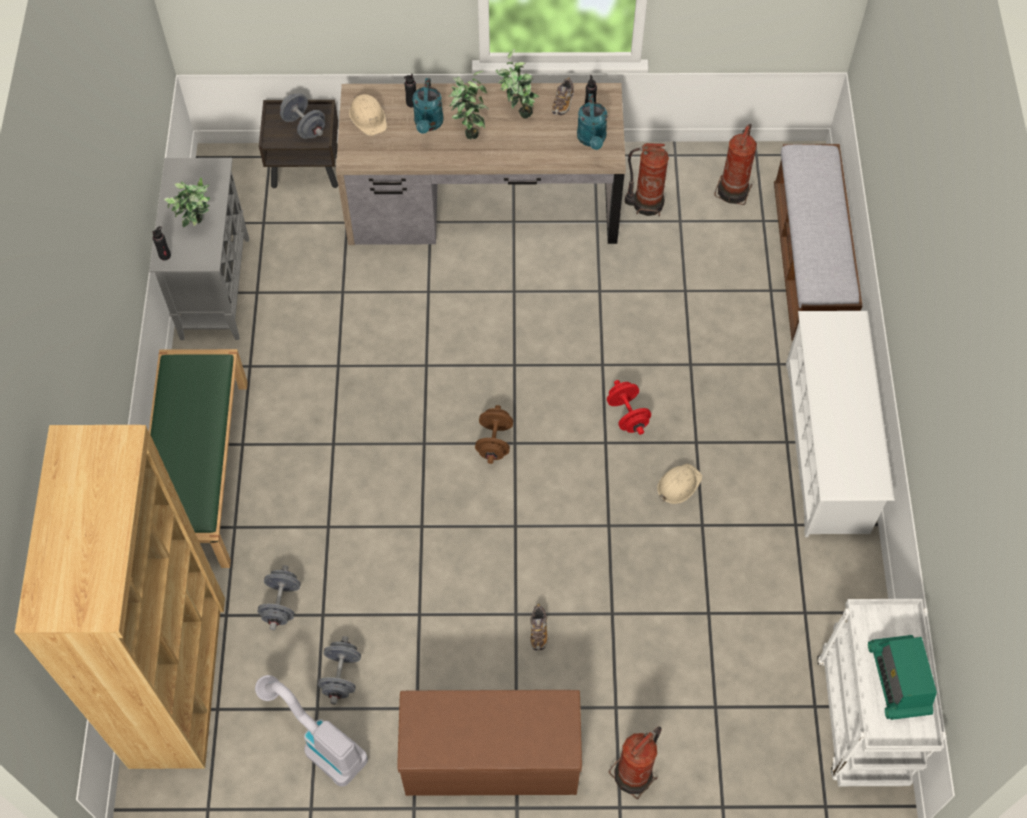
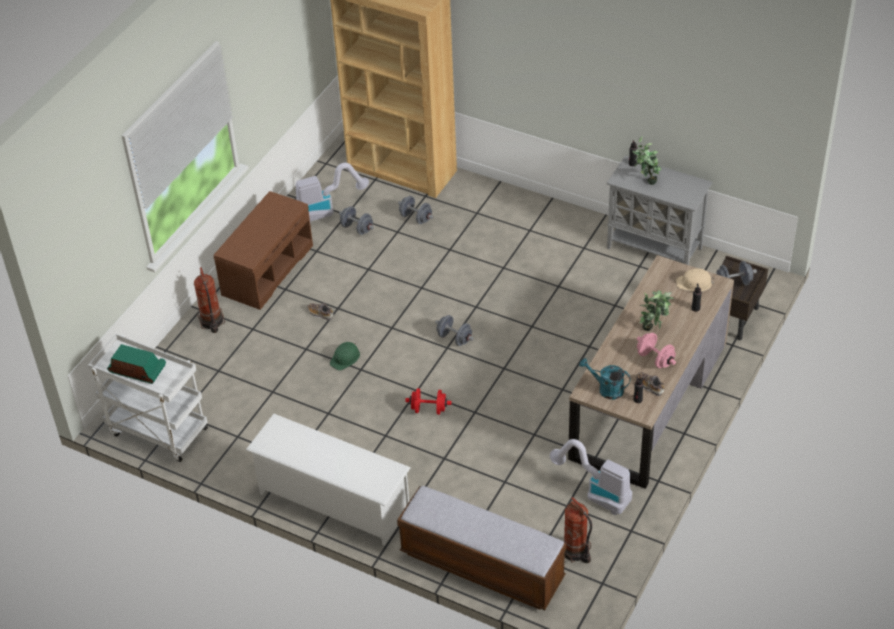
camera: 120 degrees right, 15 degrees down
green bench [149,349,248,568] -> none
turquoise watering can [412,78,444,134] -> none
brown dumbbell [475,405,513,464] -> grey dumbbell [435,315,474,346]
potted plant [496,49,540,118] -> pink dumbbell [637,333,676,368]
fire extinguisher [625,143,669,217] -> vacuum cleaner [550,439,632,515]
beige hard hat [657,464,703,504] -> none
none -> green hard hat [330,342,360,370]

